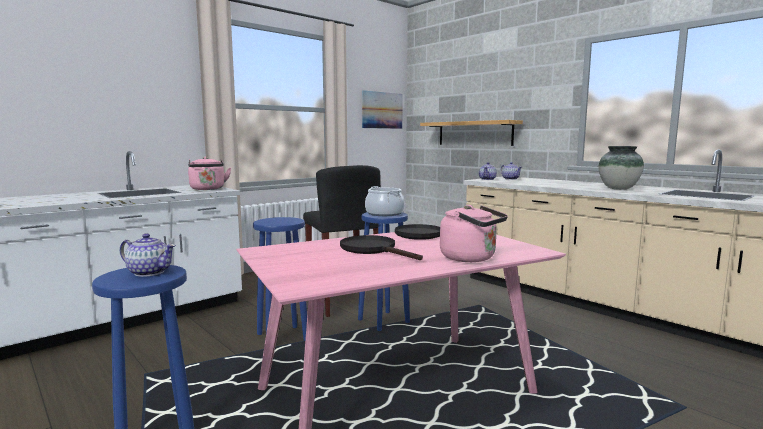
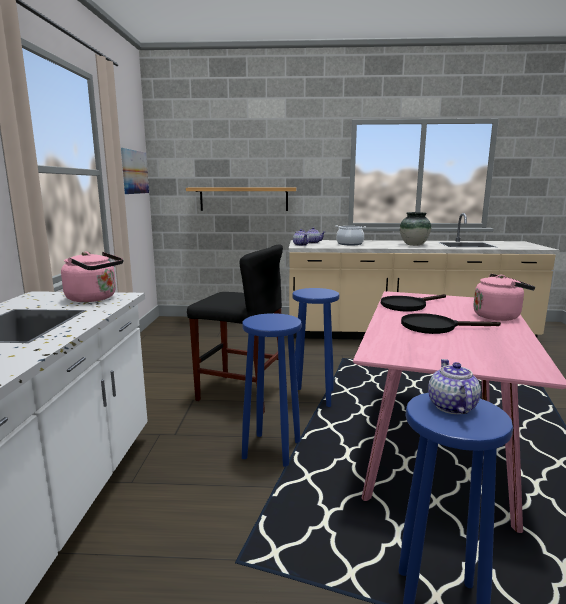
camera: 45 degrees left, 5 degrees up
teapot [120,233,176,277] -> teapot turned 60 degrees counterclockwise [428,359,481,414]
cooking pot [365,186,405,216] -> cooking pot moved to [335,226,366,245]

